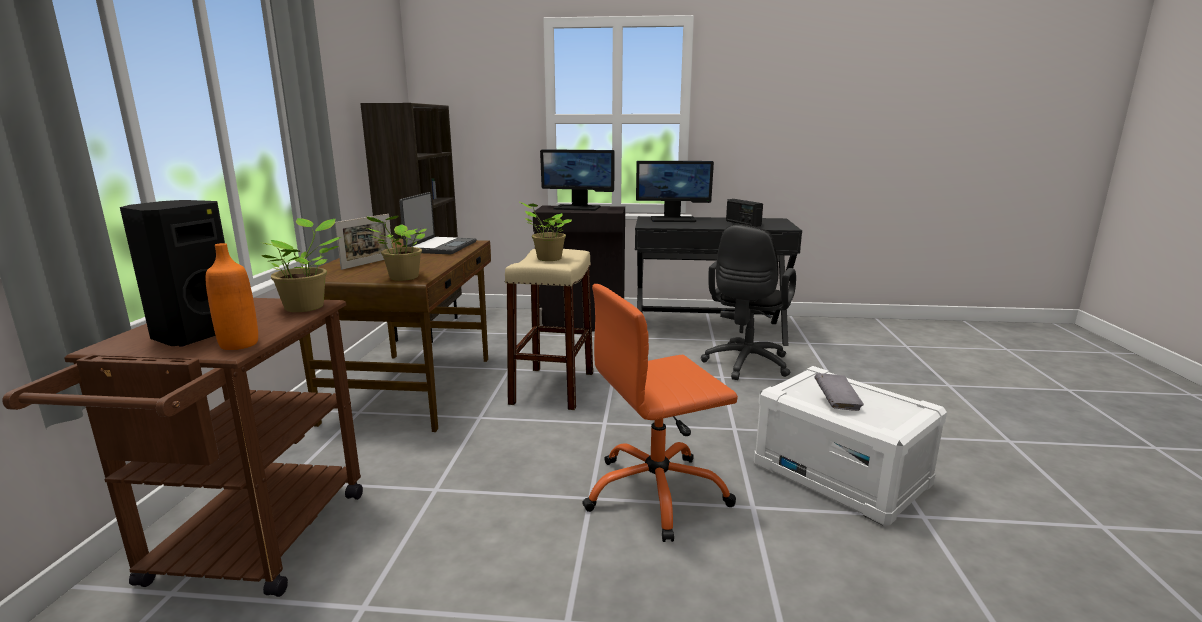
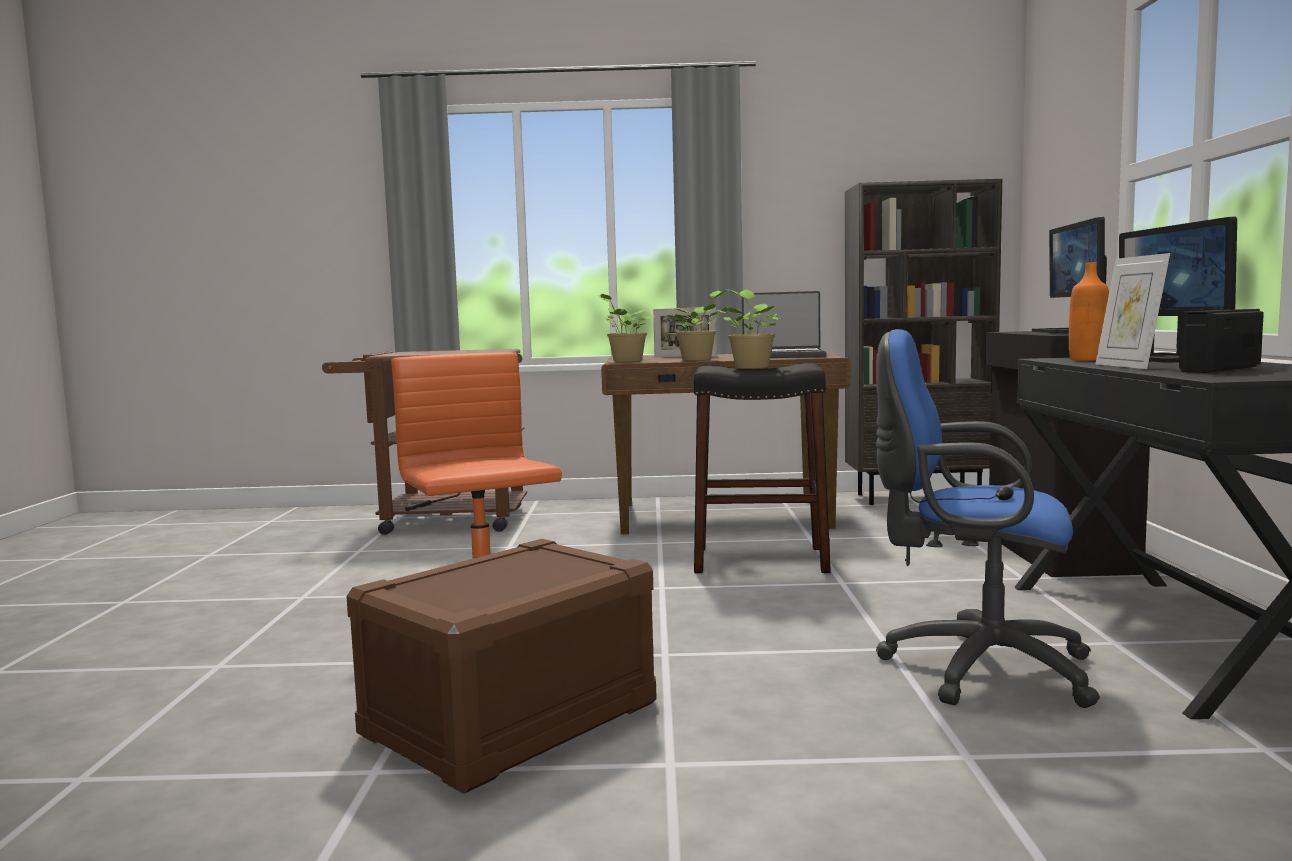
camera: 85 degrees right, 10 degrees down
black speaker [120,200,225,347] -> none
orange bottle [205,243,258,350] -> orange bottle moved to [1069,262,1109,361]
potted plant [262,218,341,312] -> potted plant moved to [666,290,726,361]
beige stool [505,249,593,410] -> black stool [694,363,831,573]
black office chair [701,224,796,380] -> blue office chair [876,329,1100,708]
white storage box [754,366,947,527] -> brown storage box [346,539,657,794]
grey book [814,373,864,411] -> none
none -> picture frame [1095,253,1170,369]

